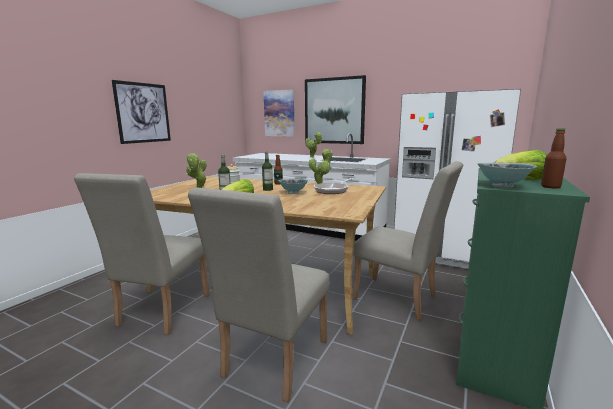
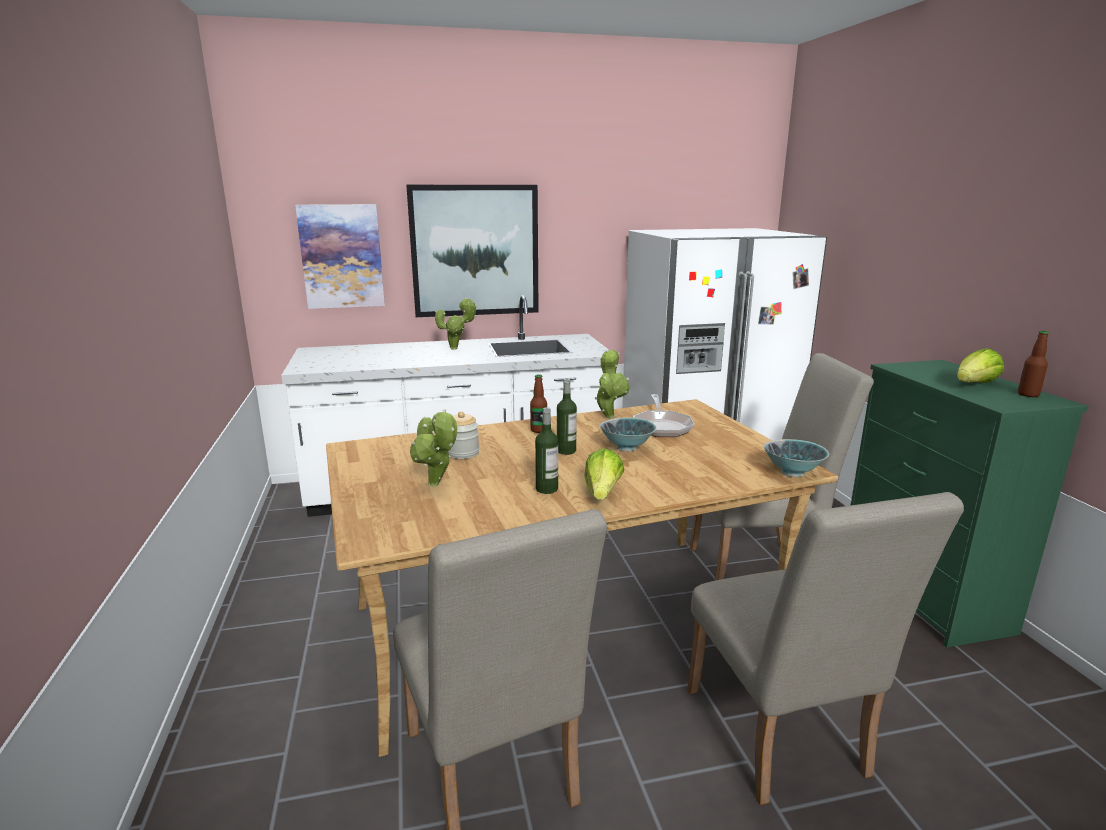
camera: 40 degrees left, 5 degrees up
picture [112,80,171,144] -> none
bowl [477,163,537,187] -> bowl moved to [763,439,829,477]

